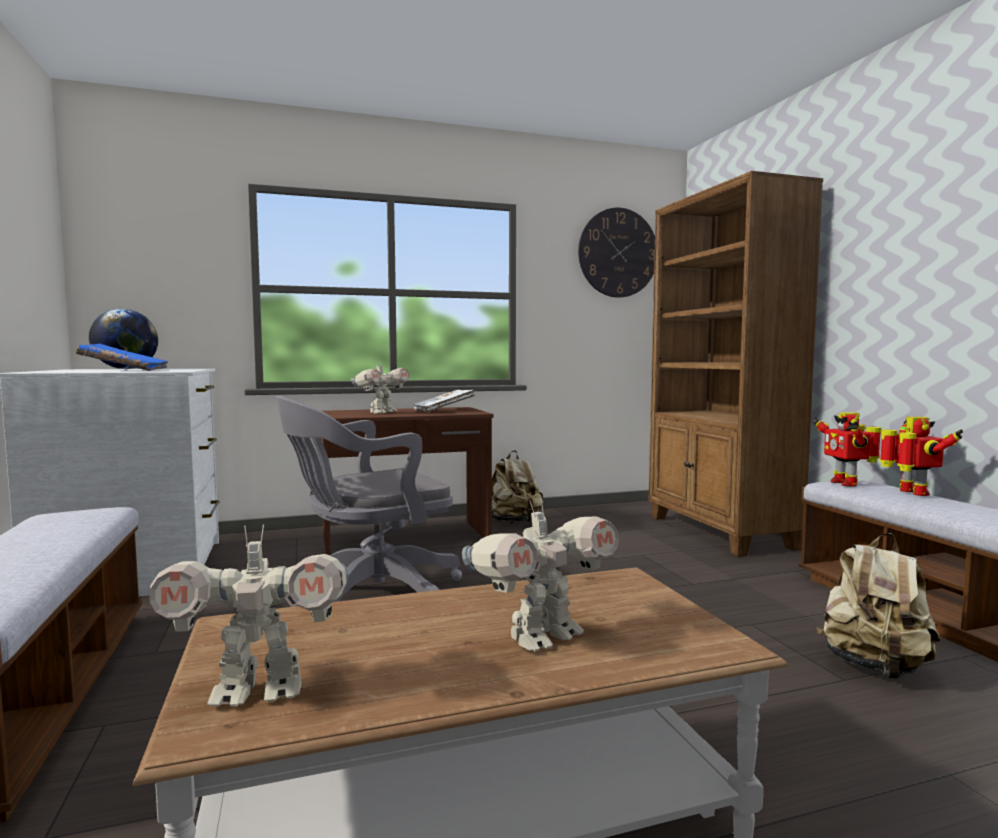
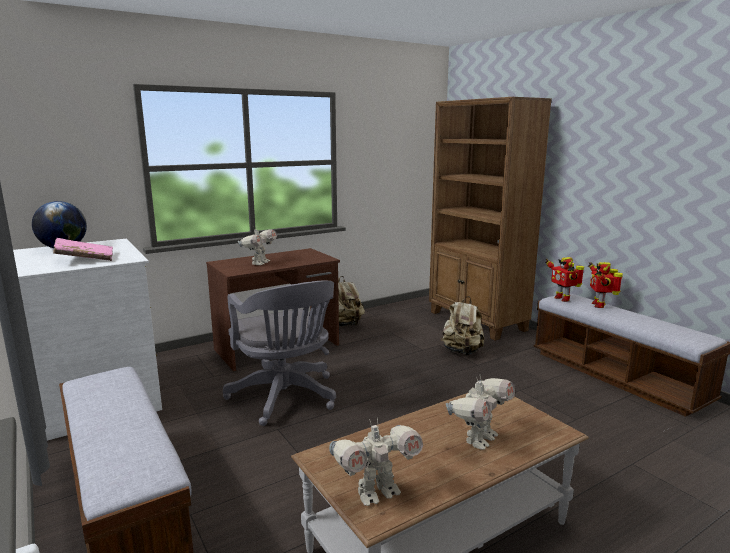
camera: 15 degrees left, 10 degrees up
blue book [76,344,168,371] -> pink book [53,238,113,261]
grey office chair [276,396,462,602] -> grey office chair turned 75 degrees counterclockwise [223,280,336,426]
white book [413,390,475,412] -> none
wall clock [578,208,655,298] -> none
beige backpack [816,533,940,679] -> beige backpack moved to [441,296,485,356]
toy robot [880,417,963,496] -> toy robot turned 150 degrees counterclockwise [588,262,623,308]

